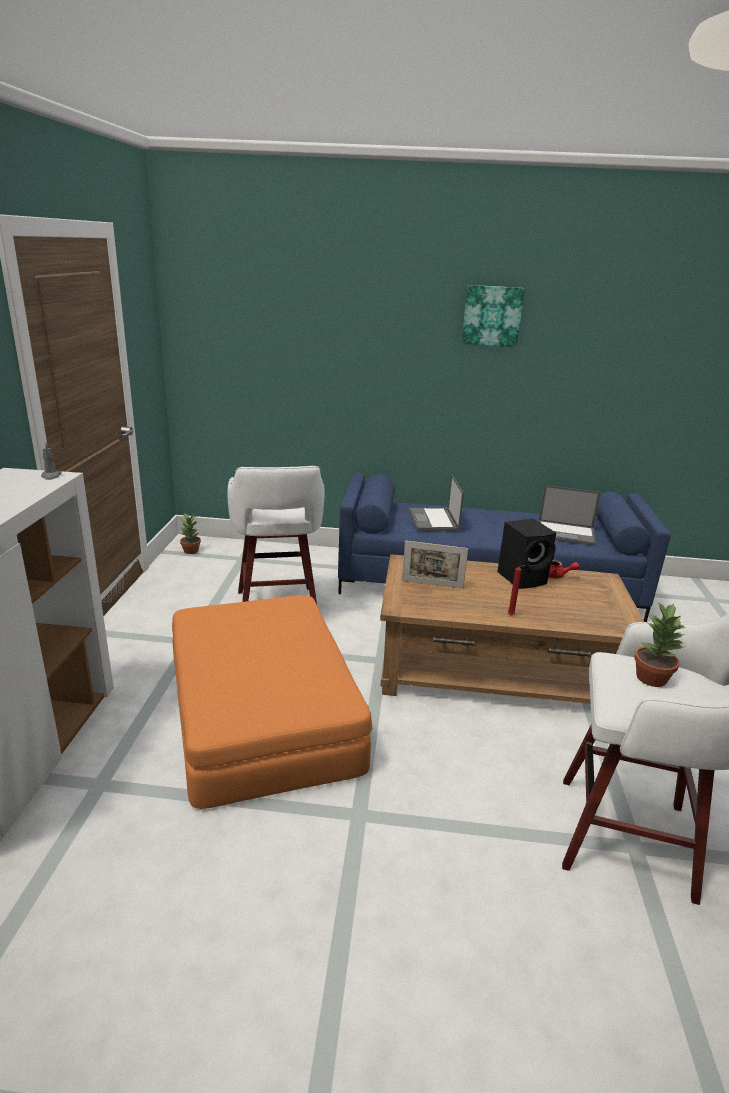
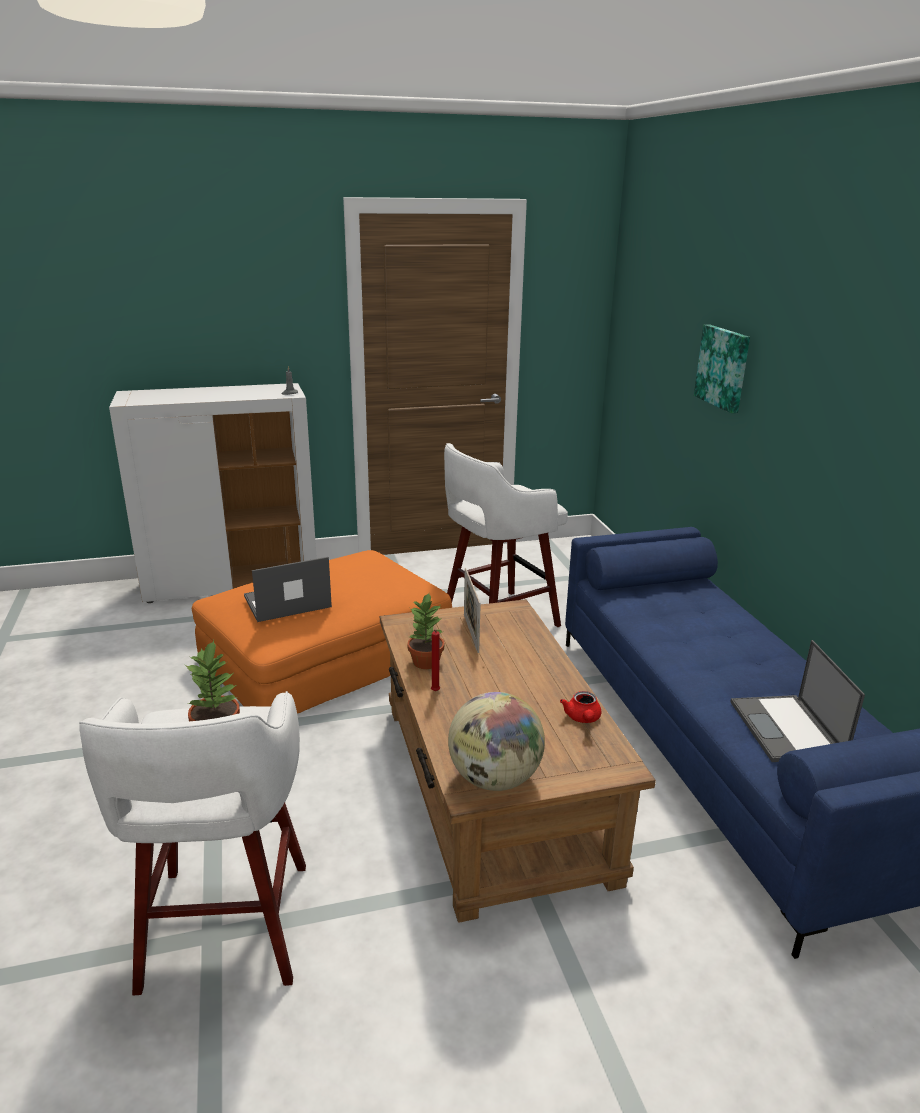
camera: 70 degrees right, 0 degrees up
potted plant [180,513,201,554] -> potted plant moved to [407,593,444,669]
laptop [409,474,464,531] -> laptop moved to [244,557,332,622]
picture [462,285,525,347] -> picture moved to [694,325,750,413]
black speaker [497,518,556,589] -> none
none -> globe [448,692,545,791]

